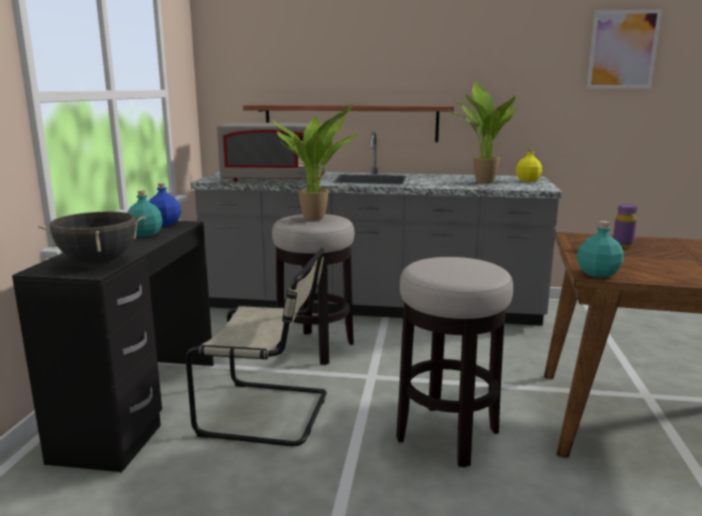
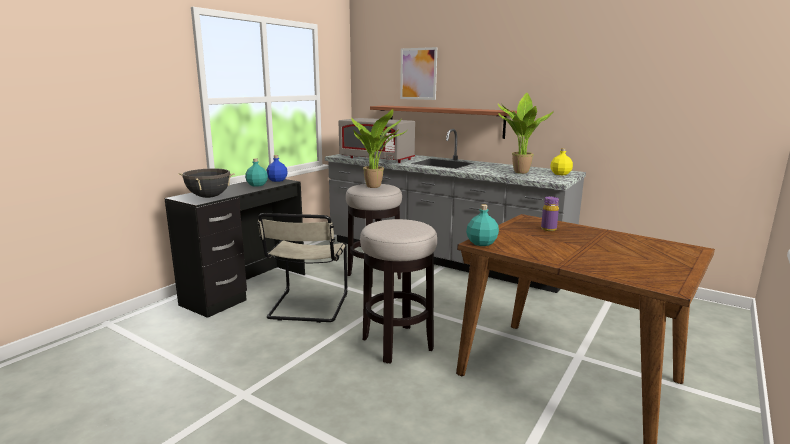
camera: 25 degrees right, 0 degrees up
beige chair [185,248,327,446] -> beige chair turned 60 degrees clockwise [257,213,347,323]
picture [587,10,662,88] -> picture moved to [400,47,437,100]

